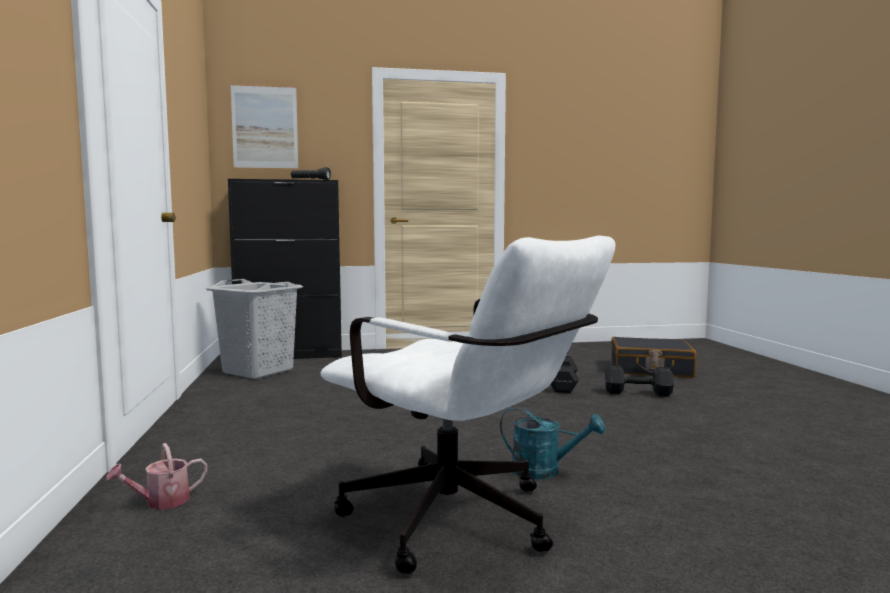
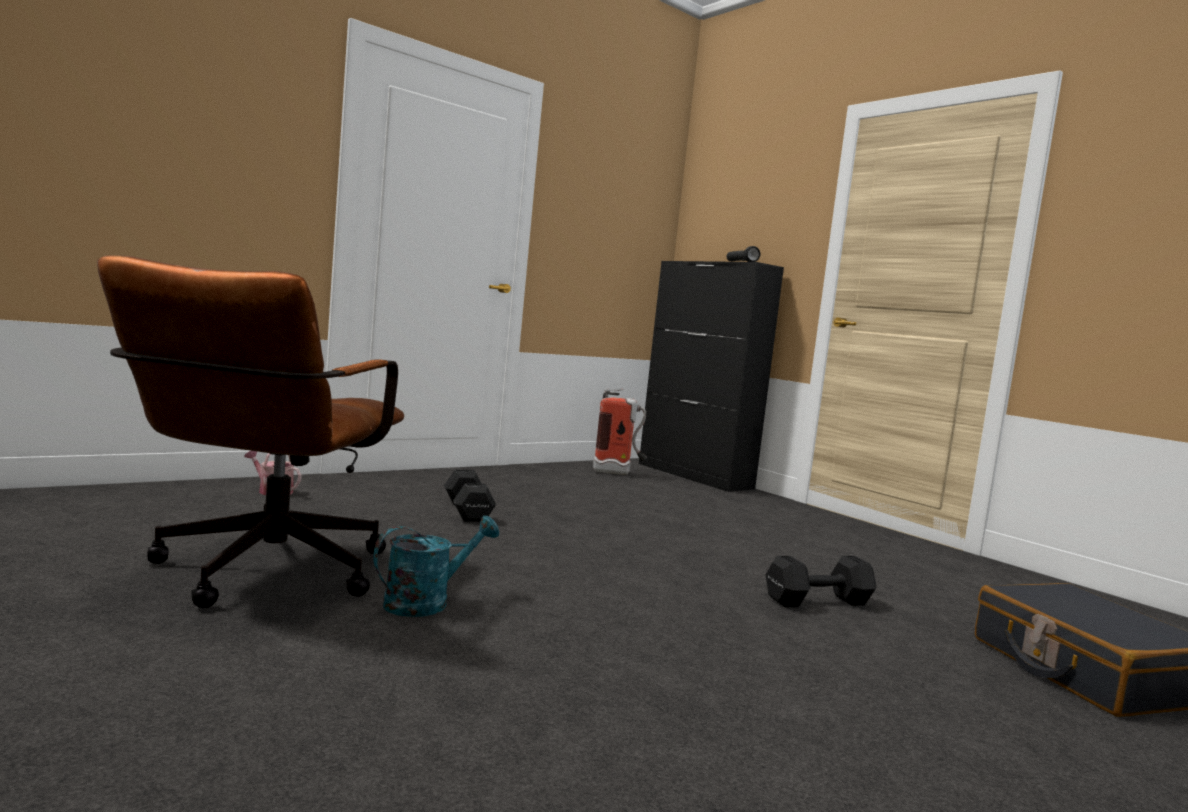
camera: 60 degrees right, 0 degrees up
grey laundry basket [206,279,303,379] -> fire extinguisher [593,389,647,475]
picture [230,83,299,170] -> none
white office chair [320,236,615,574] -> brown office chair [97,255,405,608]
turquoise watering can [500,407,605,479] -> turquoise watering can turned 120 degrees counterclockwise [373,515,499,617]
black dumbbell [605,365,674,397] -> black dumbbell moved to [444,470,496,522]

